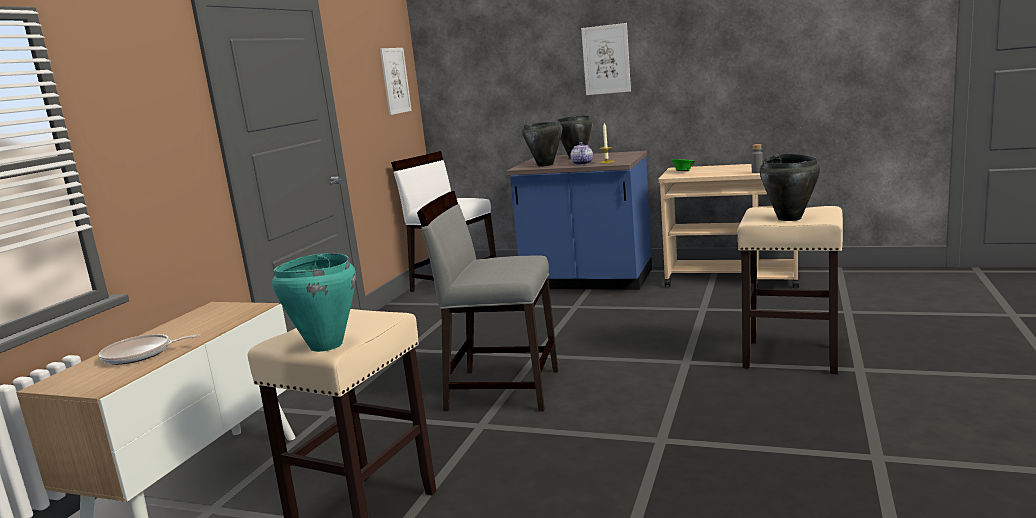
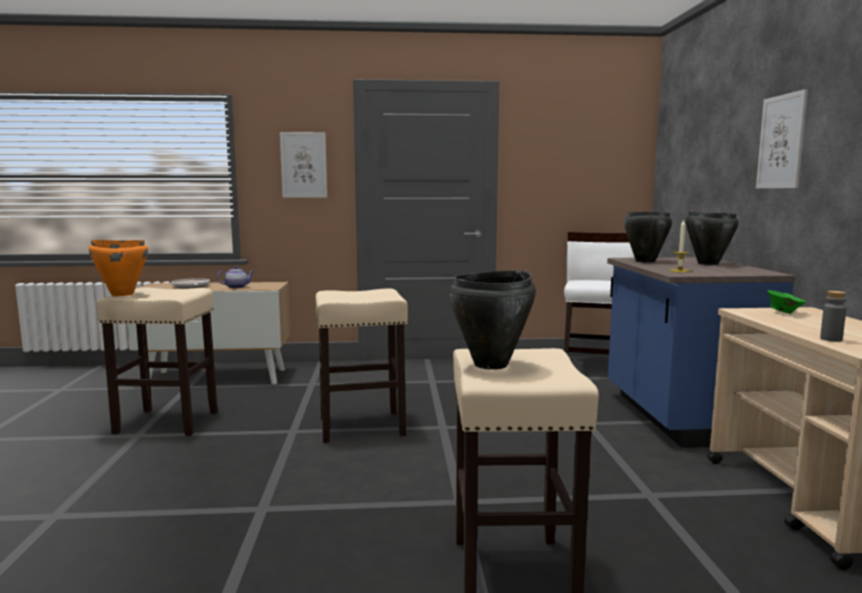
camera: 65 degrees right, 5 degrees down
turquoise cooking pot [272,253,356,352] -> orange cooking pot [89,240,148,296]
picture [380,48,412,115] -> picture moved to [280,132,327,198]
grey chair [417,191,558,411] -> beige stool [315,289,408,443]
teapot [570,142,593,165] -> teapot moved to [217,266,254,289]

